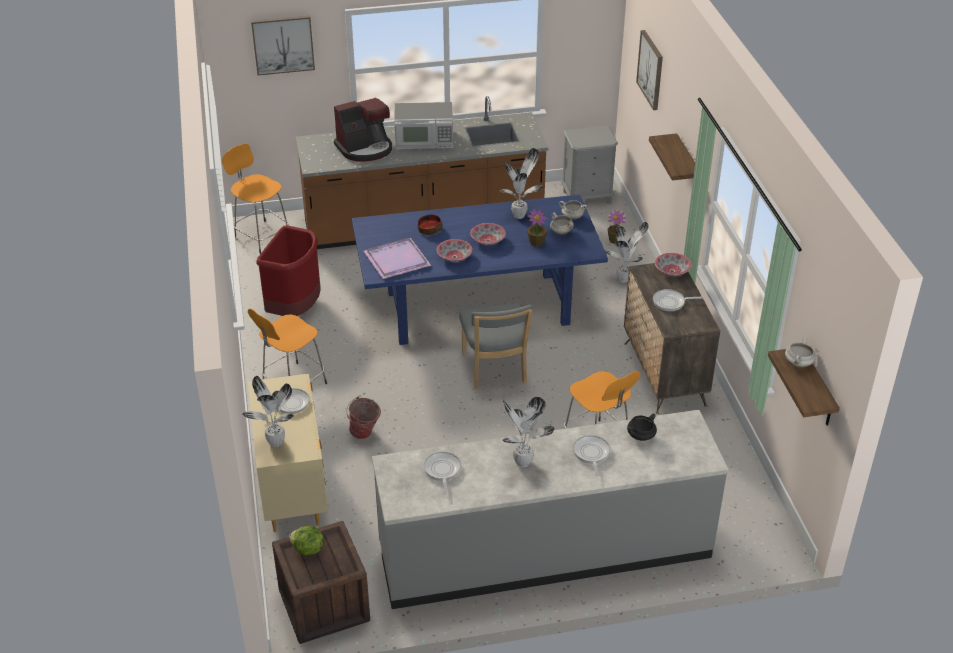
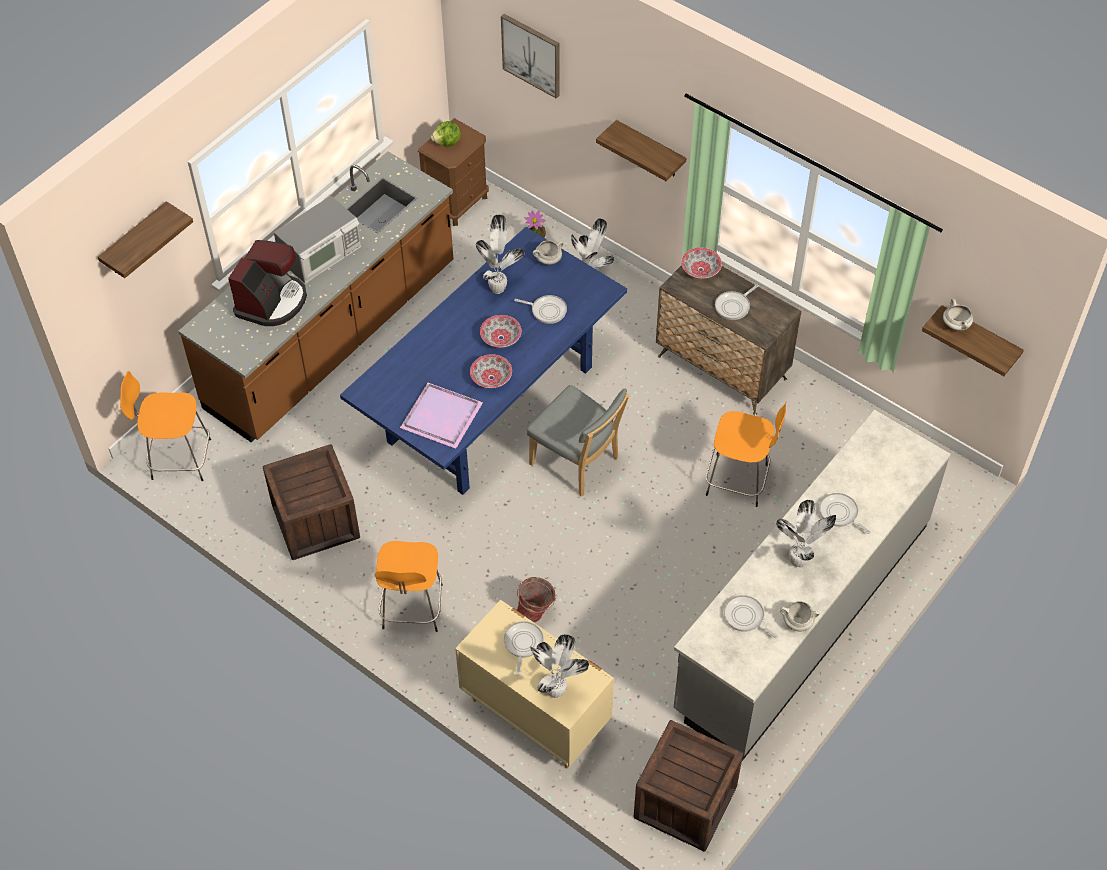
camera: 40 degrees left, 15 degrees up
picture [251,16,315,75] -> shelf [98,201,193,278]
red trash can [256,225,320,316] -> crate [263,444,360,560]
lettuce [289,526,324,555] -> lettuce moved to [431,121,461,147]
bowl [418,214,442,235] -> none
potted plant [527,209,547,247] -> frying pan [514,295,567,324]
white cooking pot [550,213,574,235] -> white cooking pot moved to [780,601,820,631]
grey nightstand [561,126,618,204] -> brown nightstand [418,118,489,226]
black cooking pot [627,414,657,441] -> none

